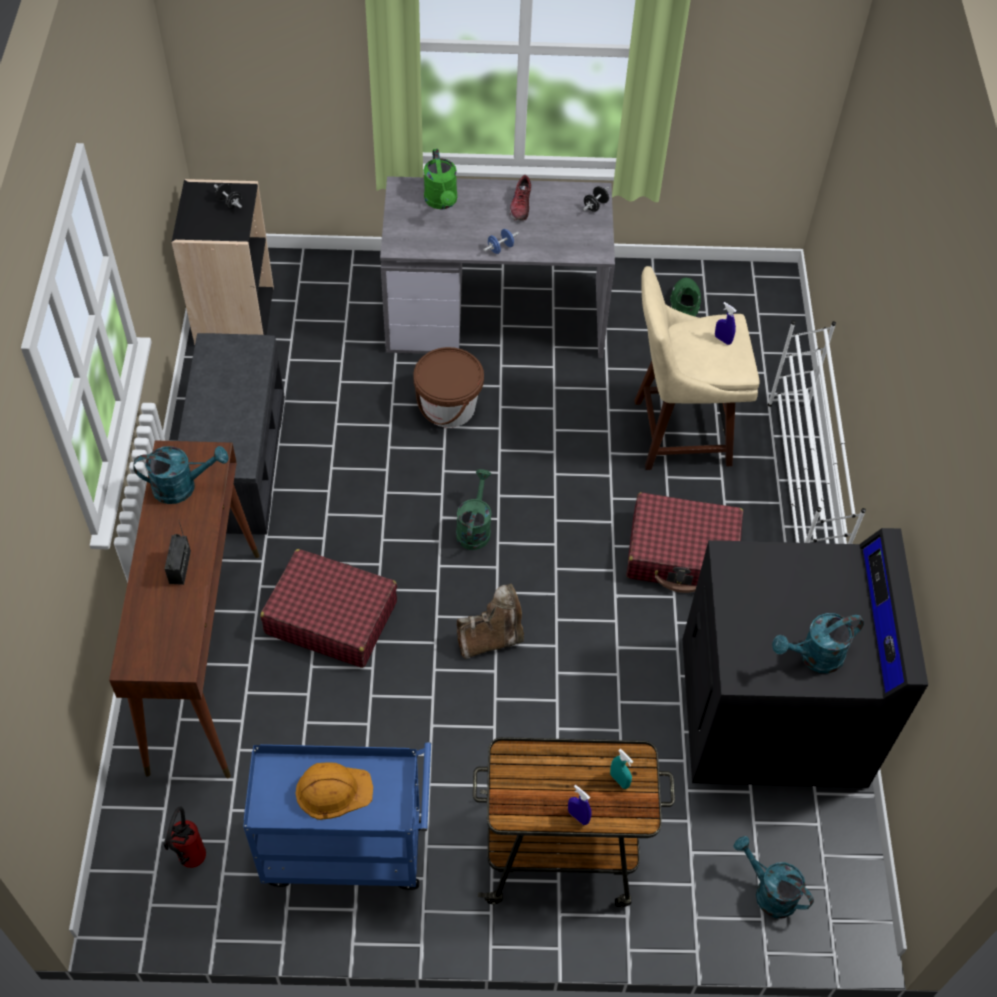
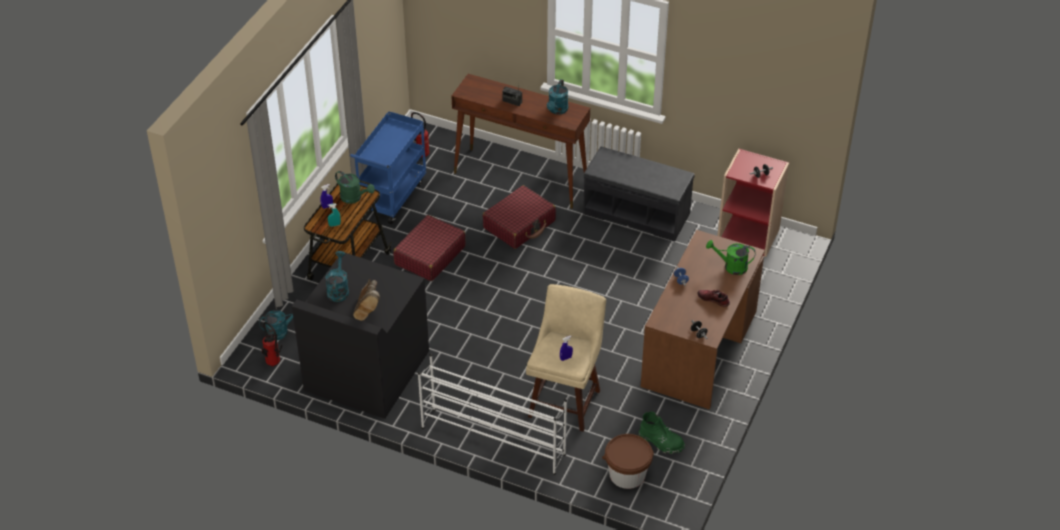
camera: 115 degrees right, 10 degrees down
black bookcase [171,179,274,345] -> red bookcase [717,149,789,257]
orange hard hat [296,762,373,820] -> none
grey desk [380,176,615,358] -> brown desk [641,230,765,410]
brown bucket [413,347,484,428] -> brown bucket moved to [602,434,654,489]
green watering can [456,469,492,550] -> green watering can moved to [335,171,375,204]
brown boot [457,584,524,659] -> brown boot moved to [353,279,380,321]
red suitcase [626,492,743,593] -> red suitcase moved to [393,215,465,281]
none -> fire extinguisher [261,322,282,367]

